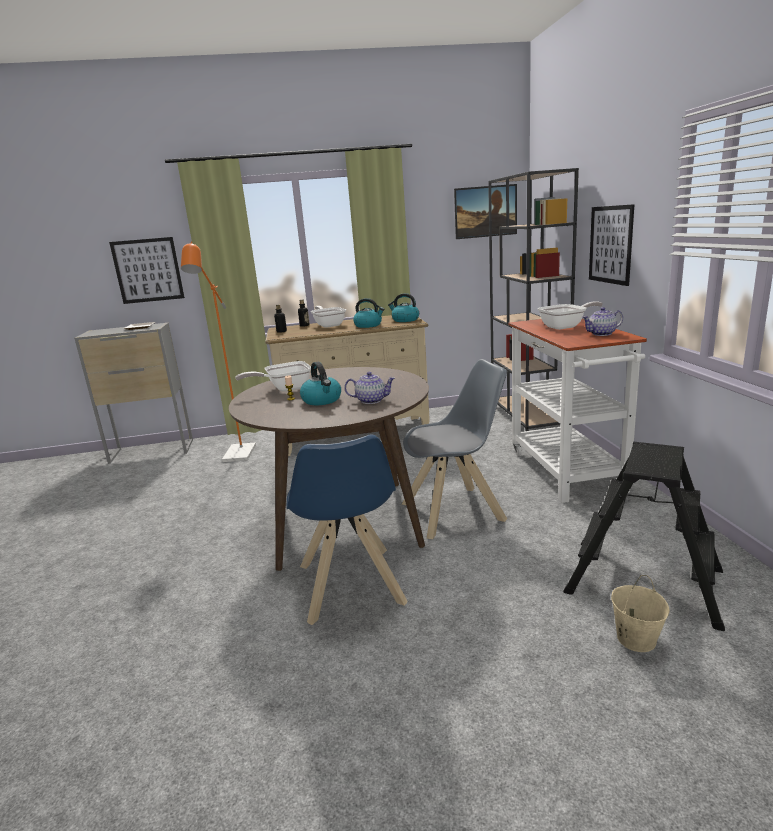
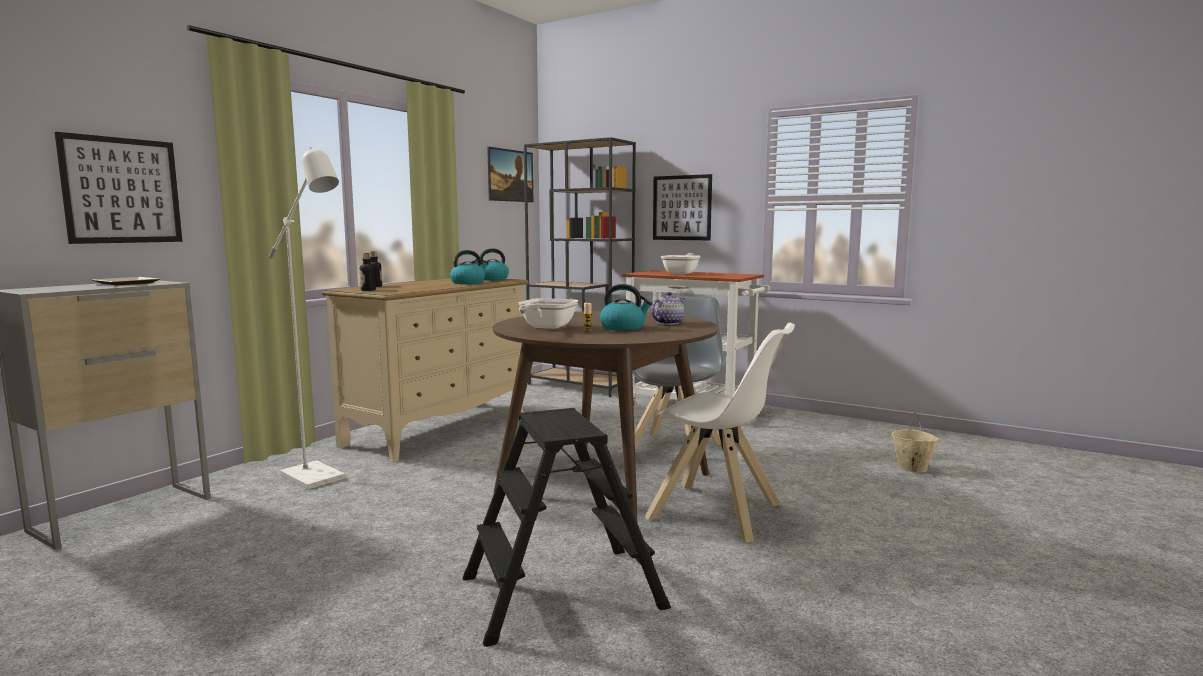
camera: 50 degrees left, 10 degrees down
orange floor lamp [181,241,256,462] -> white floor lamp [269,147,345,490]
blue chair [286,435,408,625] -> white chair [645,323,795,542]
frying pan [311,306,346,328] -> none
black step ladder [563,441,725,631] -> black step ladder moved to [462,408,671,647]
teapot [582,307,623,336] -> none

